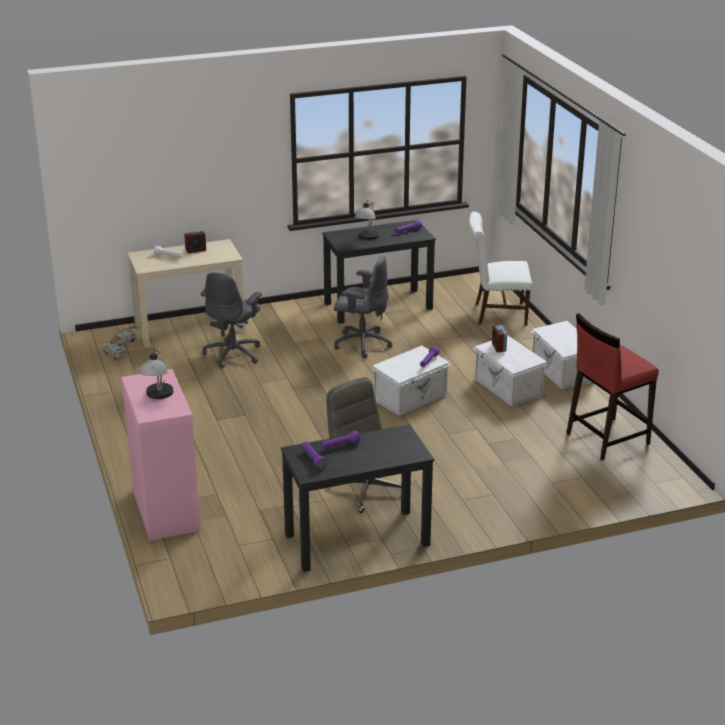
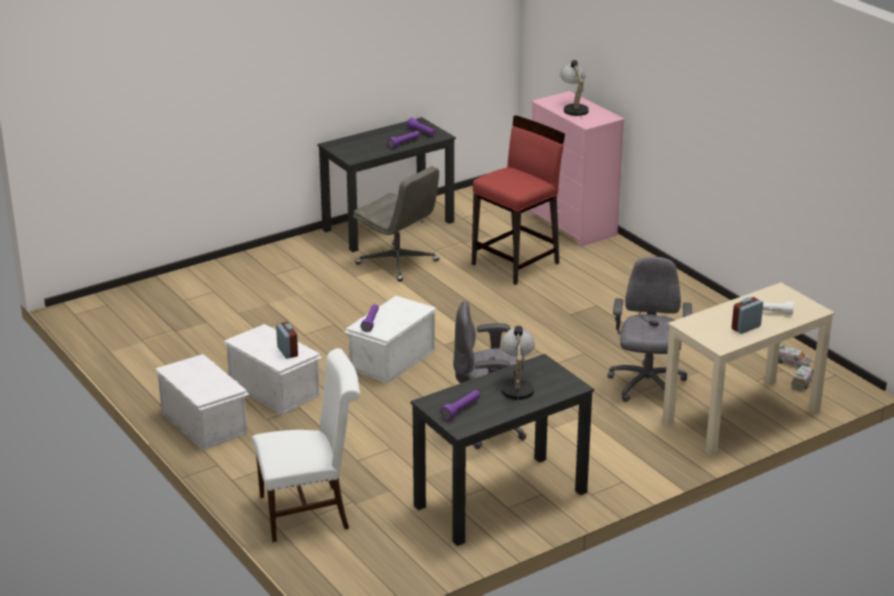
camera: 165 degrees right, 0 degrees up
red stool [566,313,659,461] -> red stool moved to [472,115,565,285]

